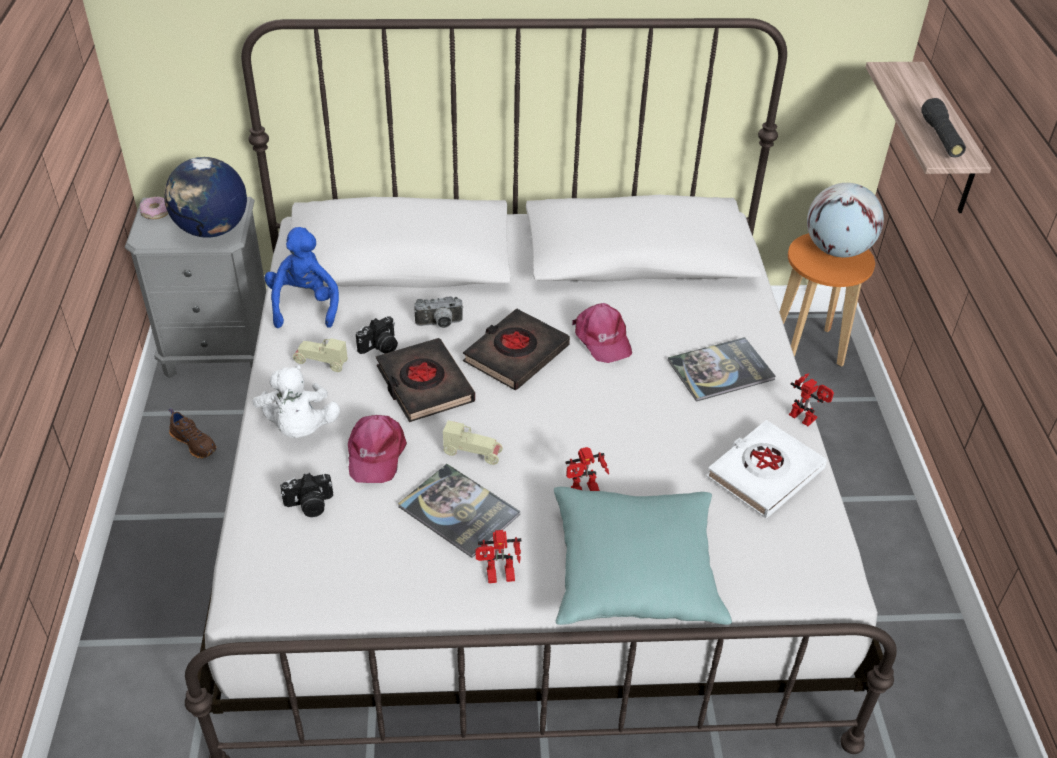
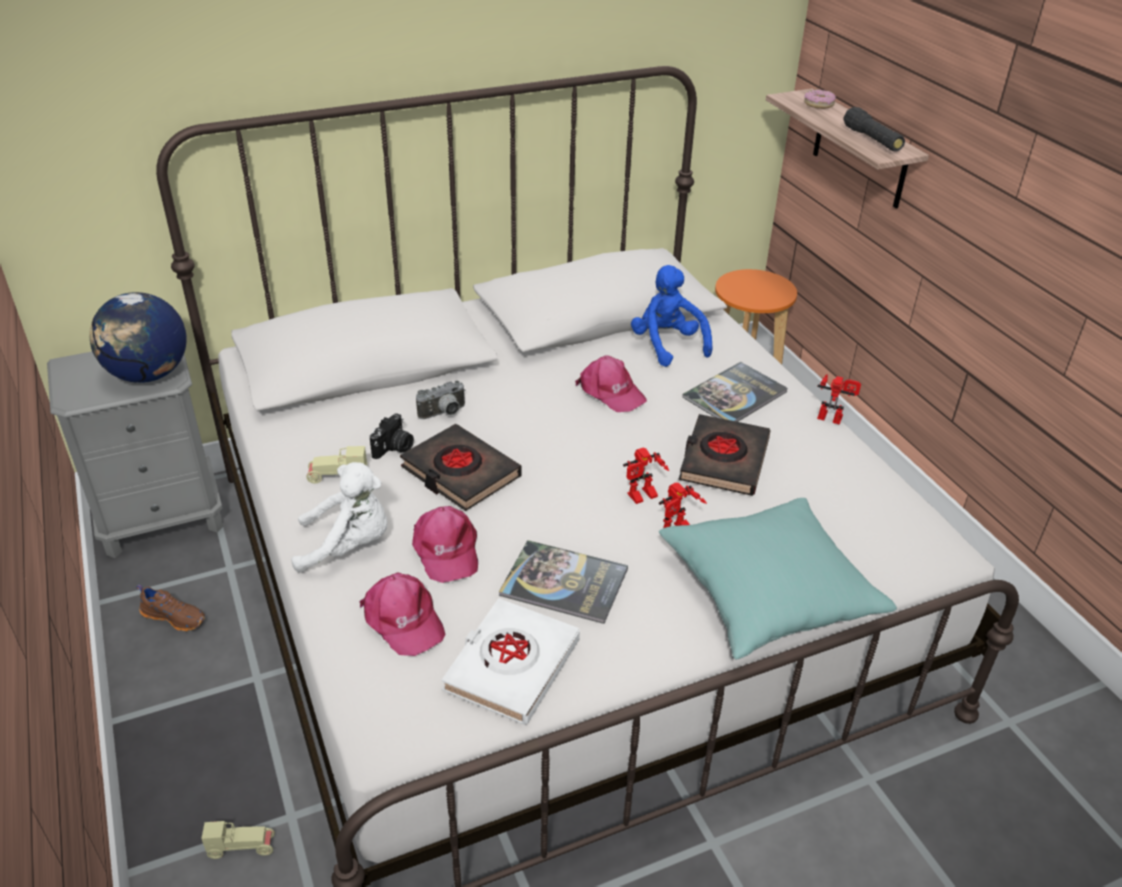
camera: 20 degrees left, 5 degrees down
donut [140,197,169,219] -> donut moved to [804,89,836,109]
white plush toy [253,365,340,438] -> white plush toy turned 60 degrees counterclockwise [291,462,387,573]
blue plush toy [264,227,339,328] -> blue plush toy moved to [631,265,713,367]
camera [280,473,333,517] -> pink cap [359,573,445,656]
beige toy car [443,420,503,465] -> beige toy car moved to [201,821,275,859]
black book [463,308,570,390] -> black book moved to [678,414,771,496]
toy robot [476,530,521,583] -> toy robot moved to [623,447,669,504]
white book [706,420,827,518] -> white book moved to [442,598,580,725]
globe [807,183,884,257] -> none

